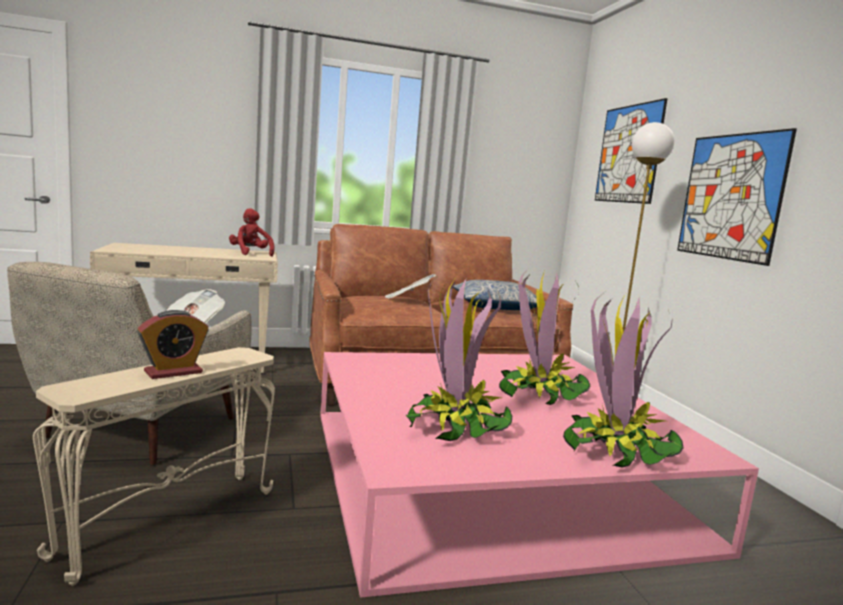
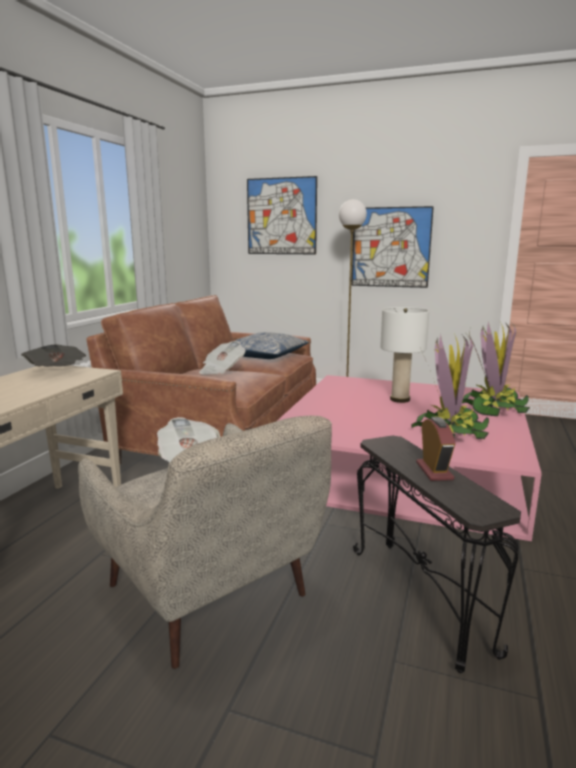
camera: 55 degrees left, 5 degrees up
beige side table [33,347,275,586] -> black side table [353,436,521,673]
red plush toy [229,208,274,257] -> newspaper [21,345,86,367]
potted plant [499,268,590,405] -> white table lamp [380,307,429,403]

